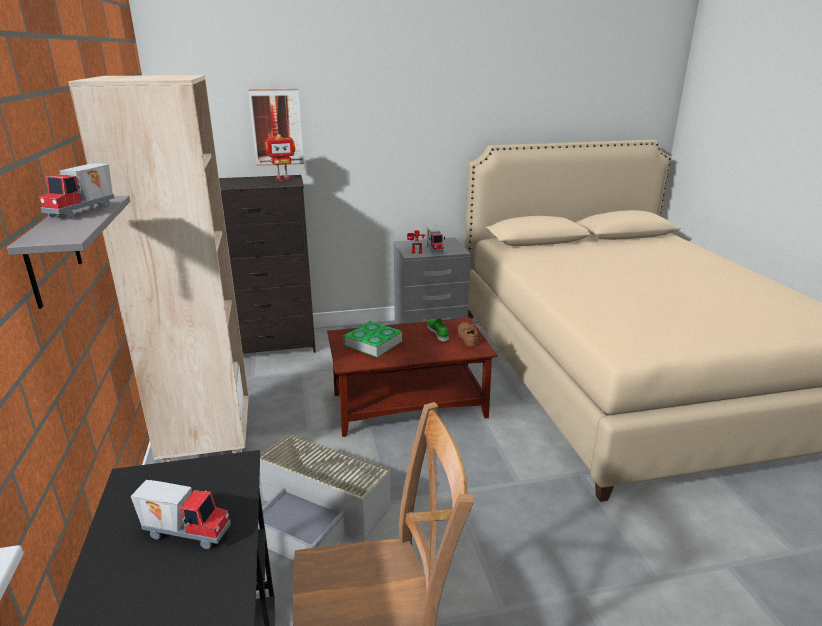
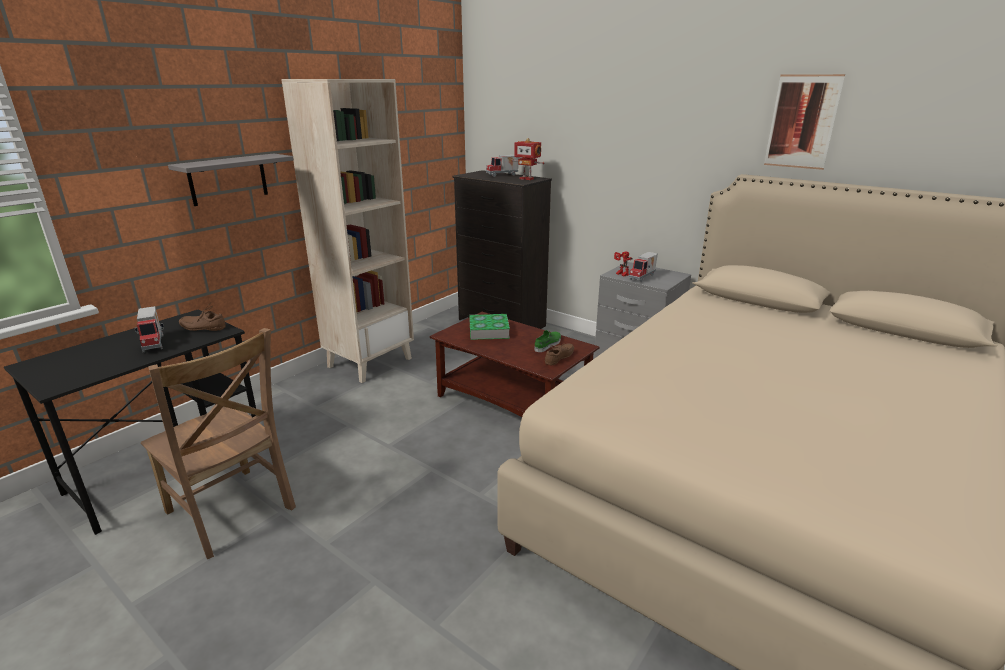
camera: 50 degrees right, 0 degrees up
toy truck [39,163,114,219] -> toy truck moved to [486,155,520,177]
picture [248,89,304,166] -> picture moved to [764,74,845,170]
grey storage box [258,434,391,561] -> none
none -> brown shoe [179,304,226,331]

